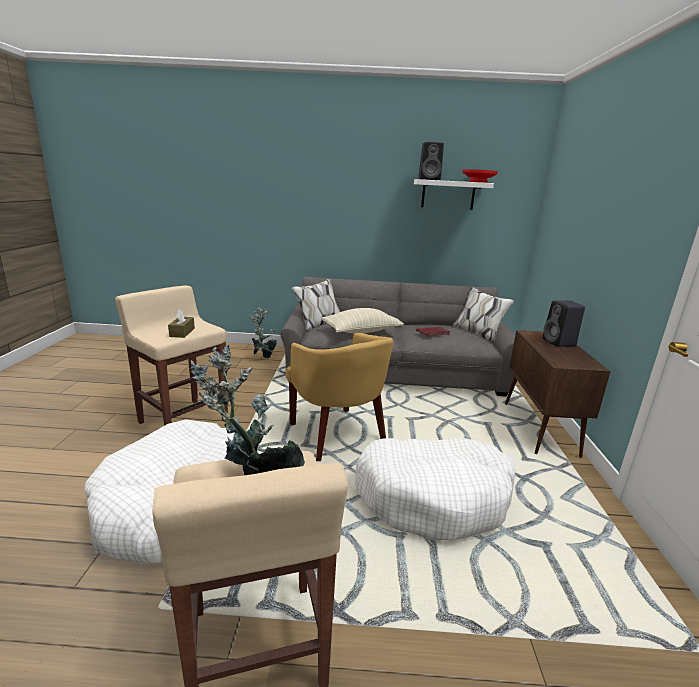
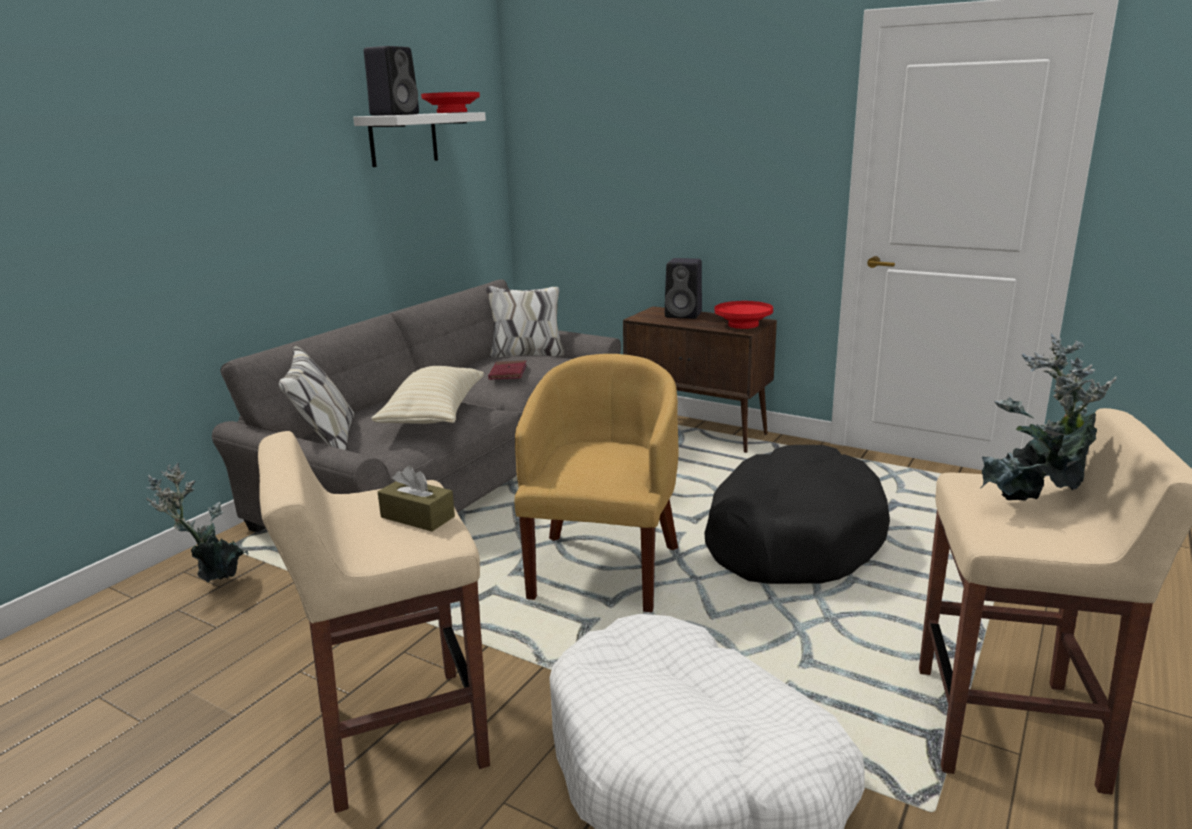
camera: 60 degrees left, 0 degrees up
yellow armchair [286,333,394,461] -> yellow armchair turned 75 degrees counterclockwise [515,354,679,612]
white dog bed [355,438,516,540] -> black dog bed [704,445,890,584]
none -> red bowl [714,301,773,329]

